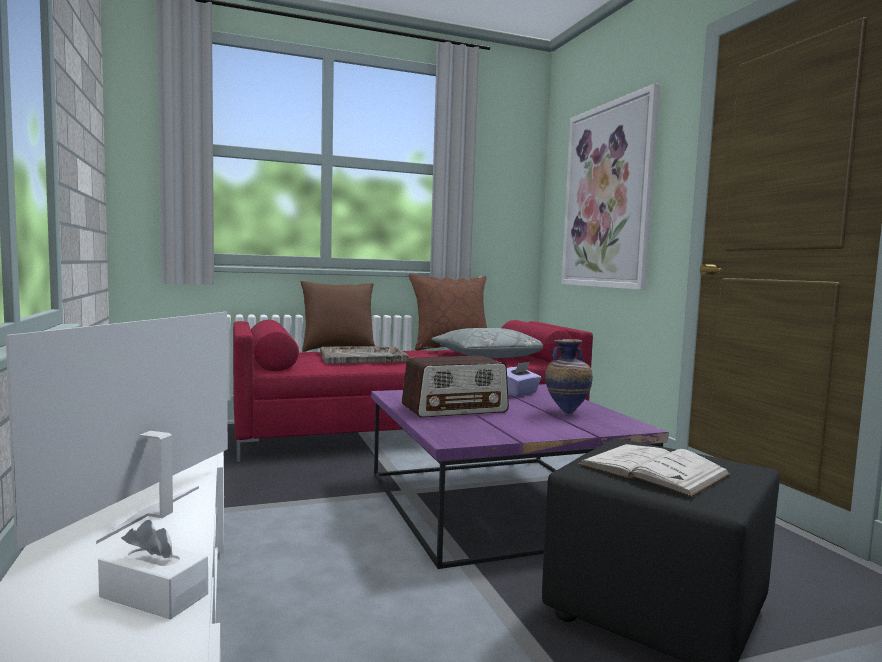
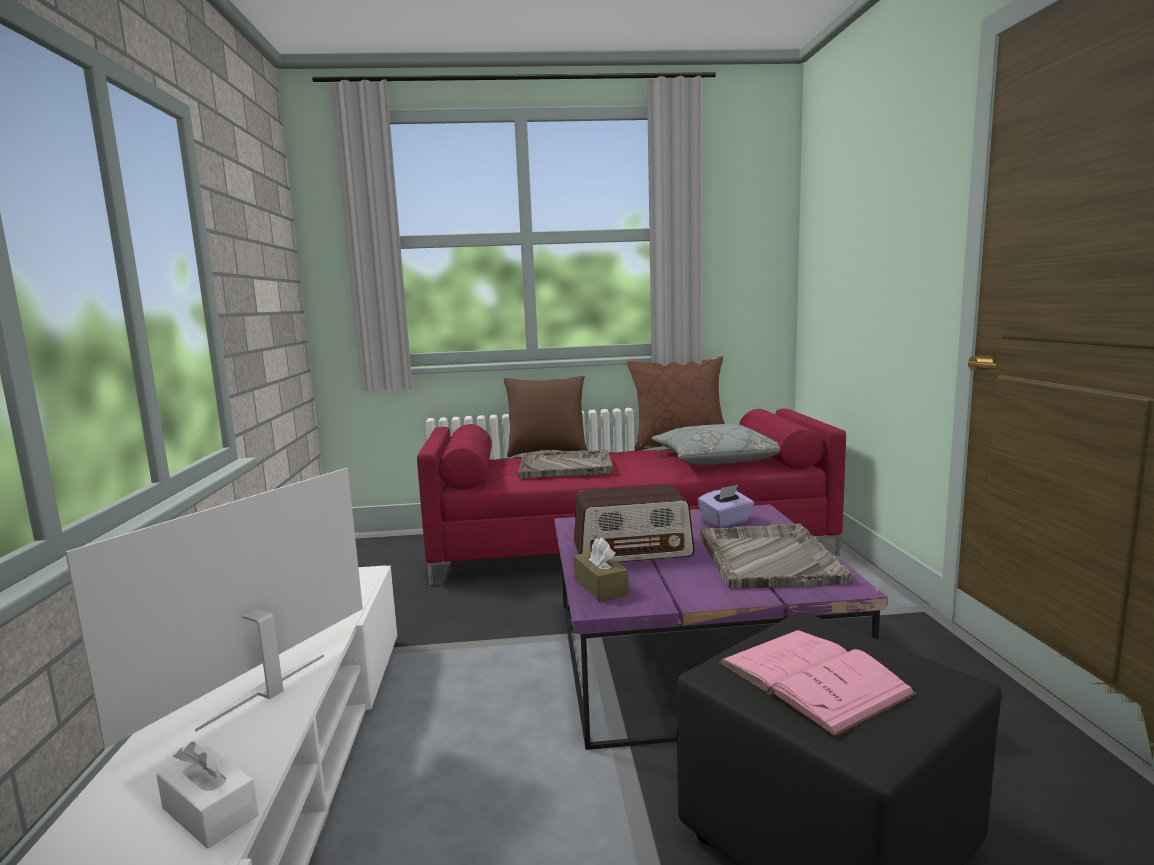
camera: 15 degrees right, 5 degrees up
vase [545,339,593,414] -> grey tray [699,523,853,589]
picture [561,83,660,290] -> none
white book [579,444,731,497] -> pink book [719,630,917,737]
none -> brown tissue box [574,538,629,602]

